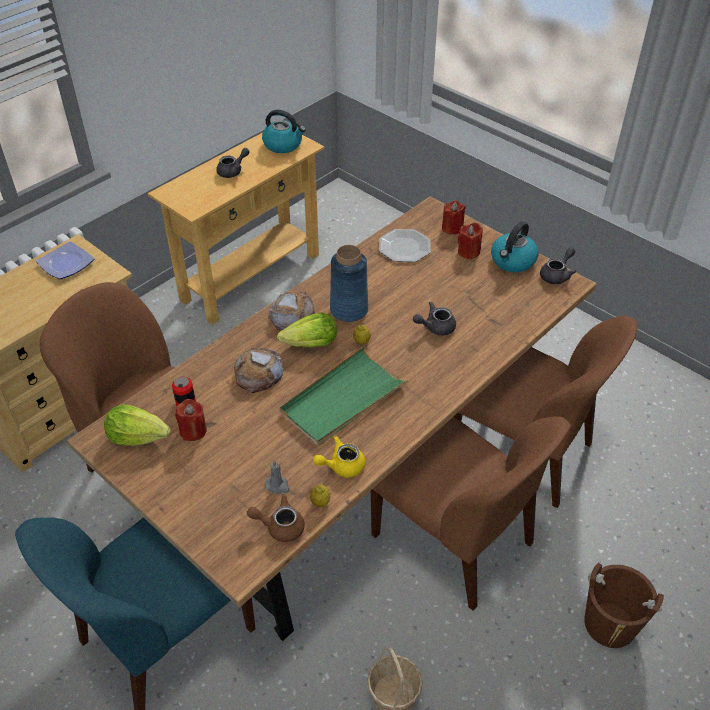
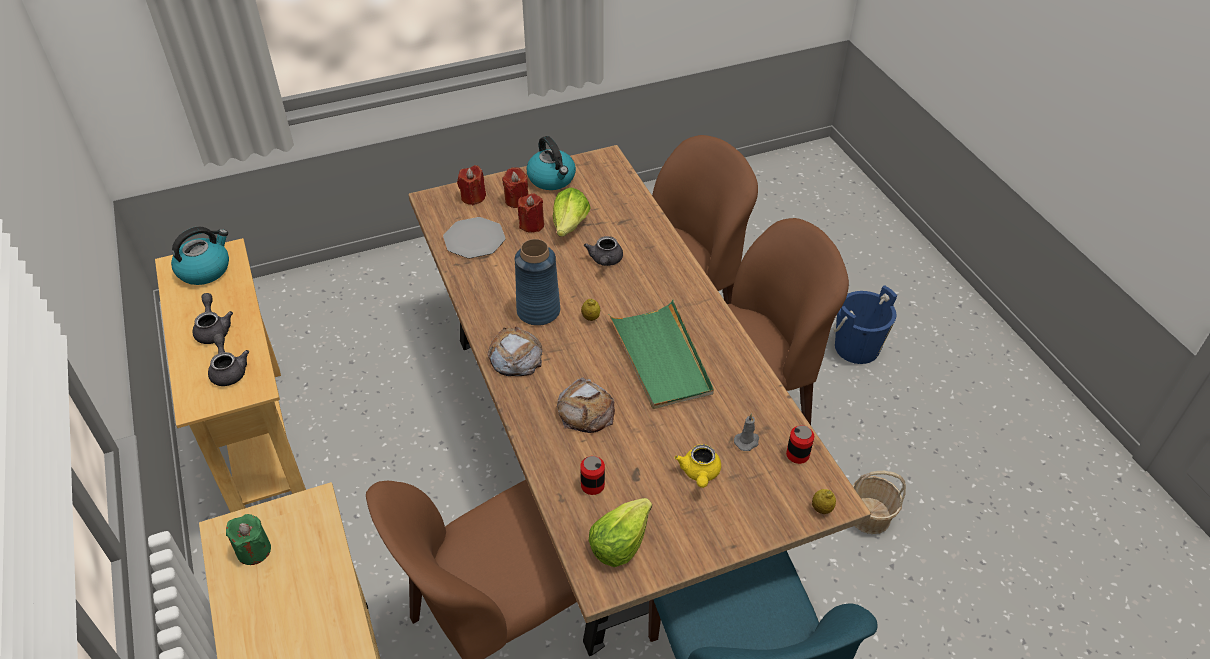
camera: 65 degrees left, 0 degrees up
plate [36,242,94,279] -> green candle [226,514,271,565]
red candle [175,399,207,441] -> red candle moved to [518,193,544,233]
brown teapot [247,494,305,542] -> can [786,425,814,464]
lettuce [277,313,337,347] -> lettuce moved to [553,187,591,237]
lemon [310,484,330,507] -> lemon moved to [812,489,836,514]
yellow teapot [313,436,365,477] -> yellow teapot moved to [674,444,721,488]
grey teapot [540,247,576,284] -> grey teapot moved to [208,333,249,386]
brown bucket [584,563,664,648] -> blue bucket [833,285,897,364]

